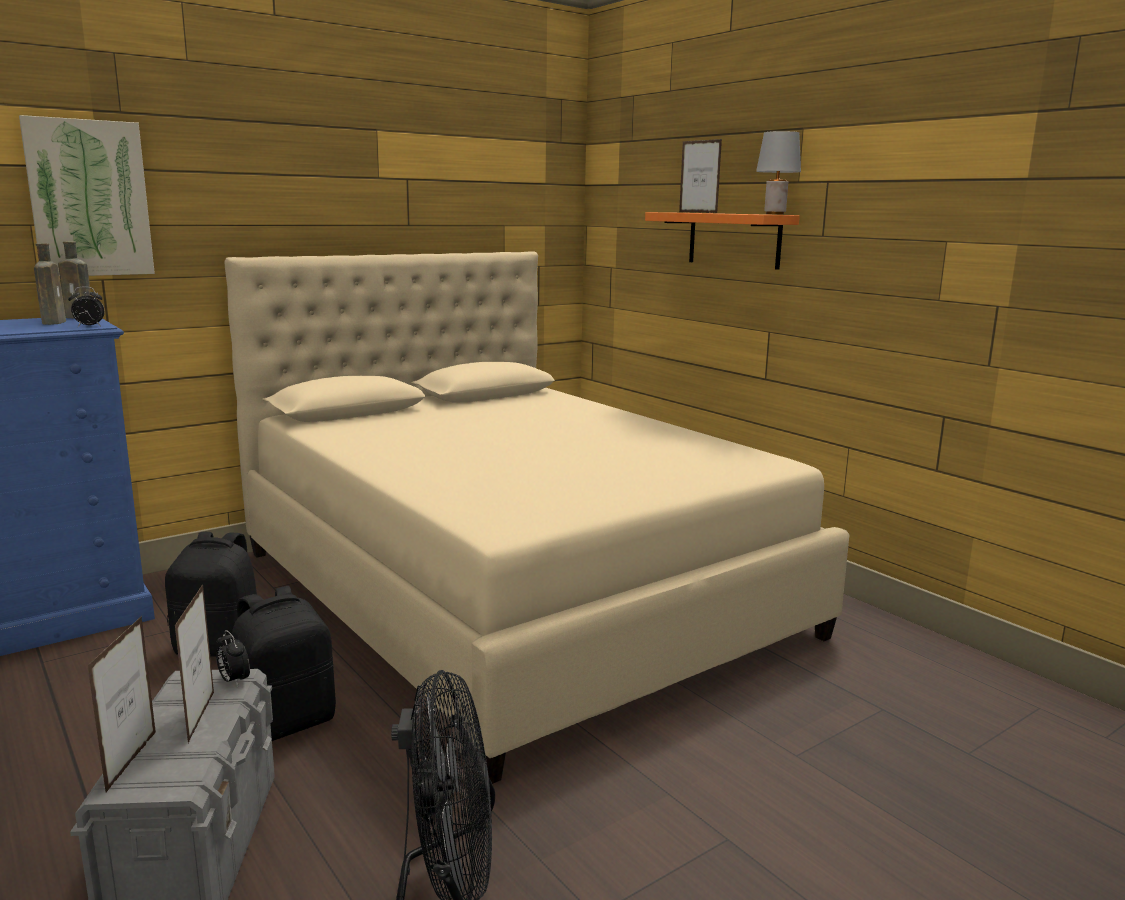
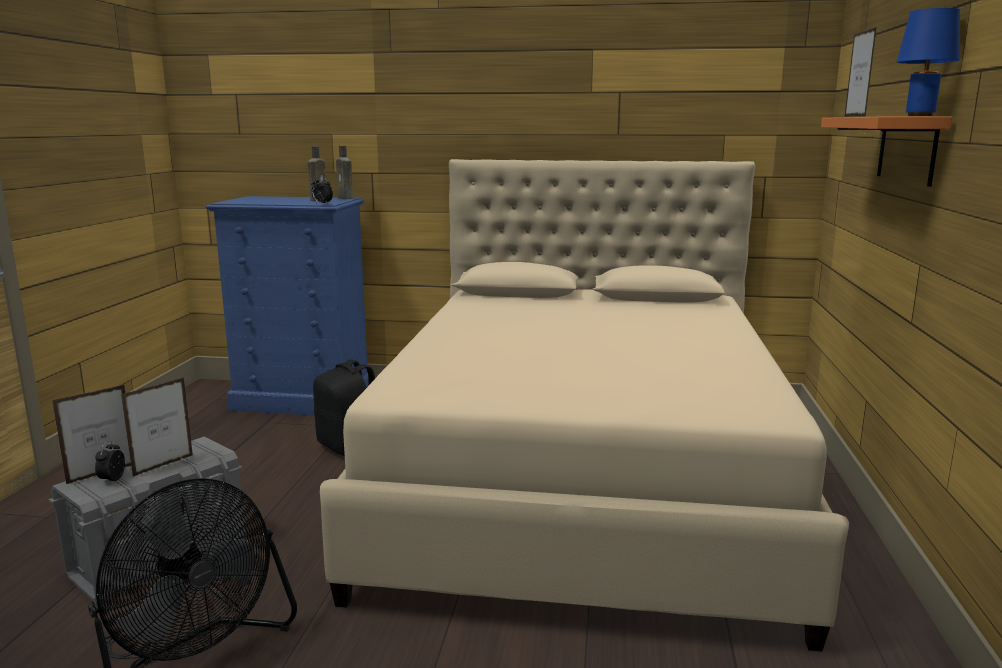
camera: 45 degrees right, 0 degrees up
picture [19,115,155,276] -> none
alarm clock [216,630,250,687] -> alarm clock moved to [95,440,125,484]
black backpack [232,586,336,741] -> none
grey table lamp [756,131,801,214] -> blue table lamp [897,8,960,116]

